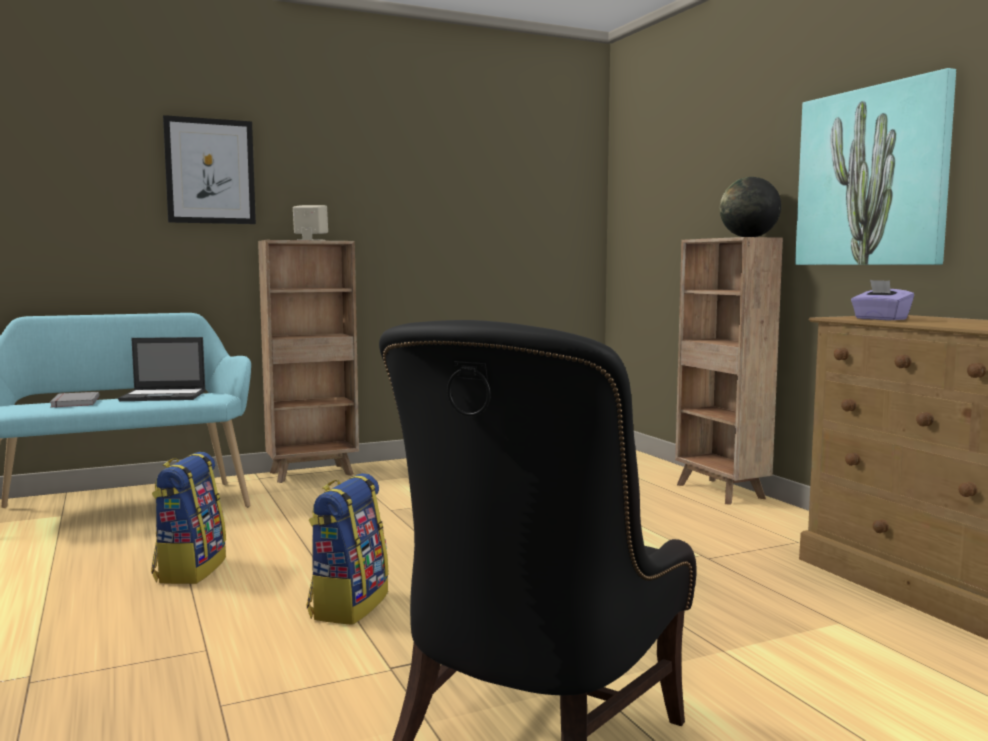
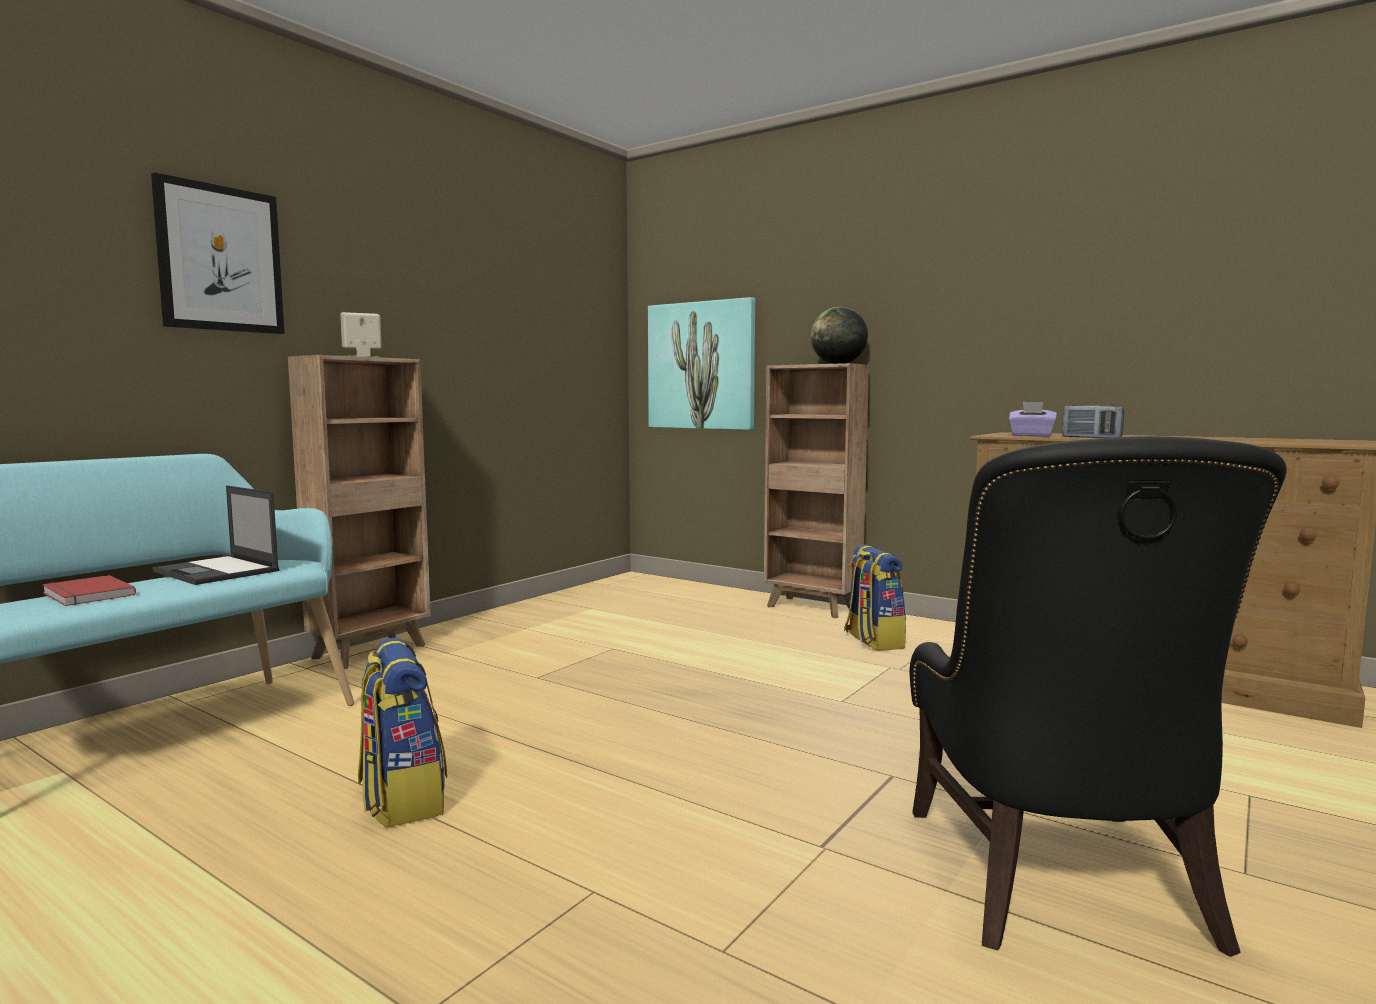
camera: 30 degrees left, 0 degrees up
grey book [50,392,100,408] -> red book [42,575,136,606]
laptop [118,337,206,401] -> laptop turned 75 degrees clockwise [153,486,279,585]
backpack [307,473,388,625] -> backpack moved to [844,545,906,651]
picture [795,68,956,265] -> picture moved to [648,297,755,430]
none -> radio [1062,402,1124,438]

